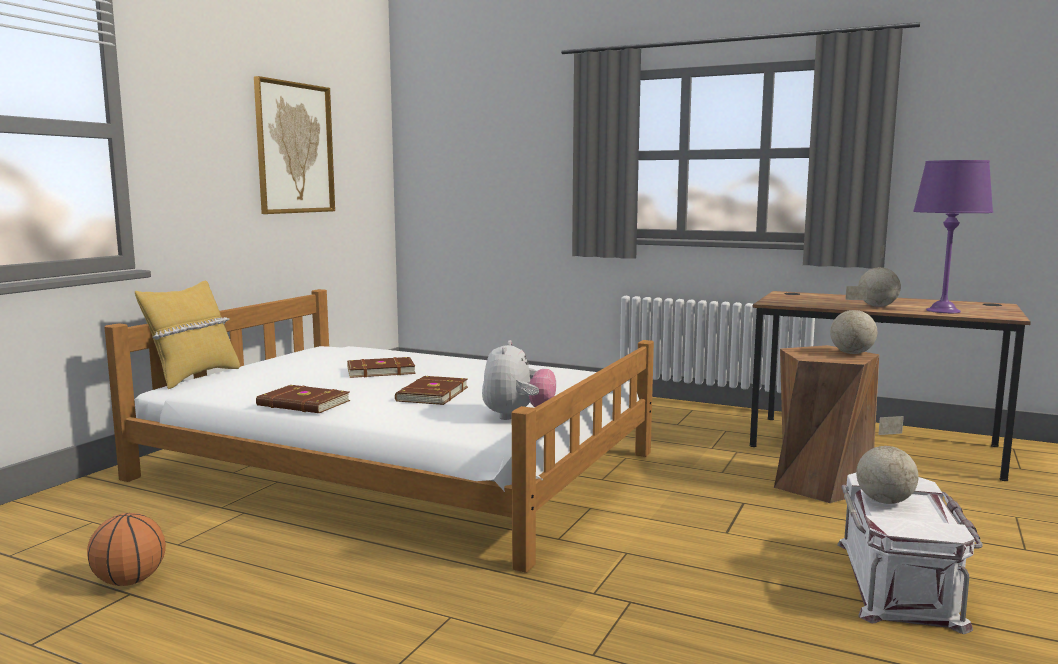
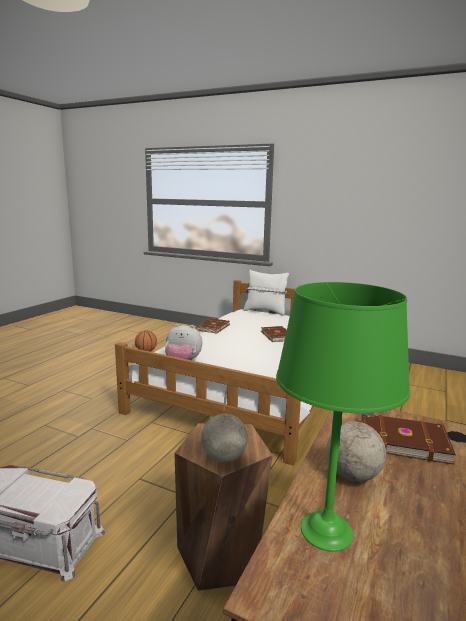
camera: 90 degrees right, 5 degrees up
yellow pillow [135,281,240,389] -> white pillow [243,270,289,316]
picture [254,76,335,214] -> none
brown book [395,376,468,405] -> brown book moved to [361,414,456,465]
globe [856,416,919,504] -> none
purple table lamp [913,160,993,313] -> green table lamp [276,282,410,552]

